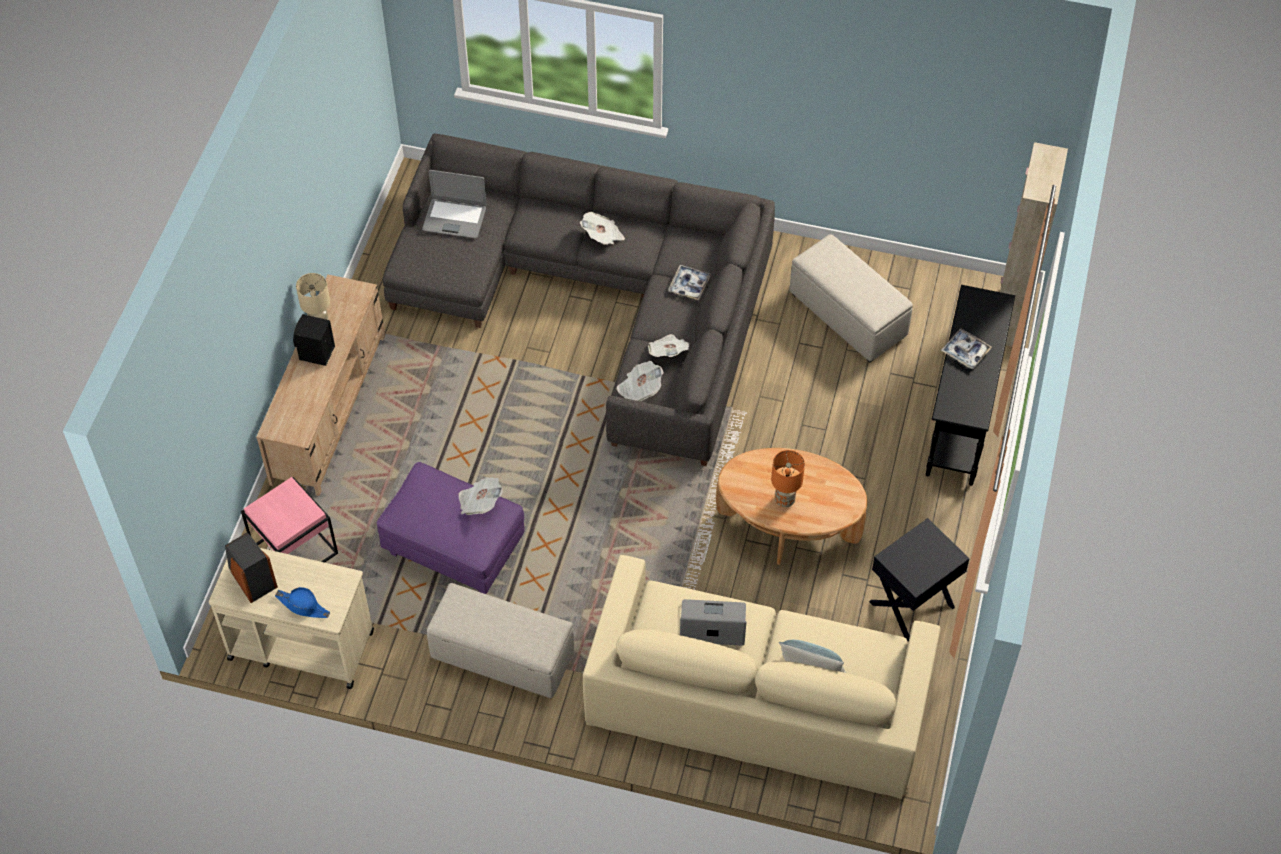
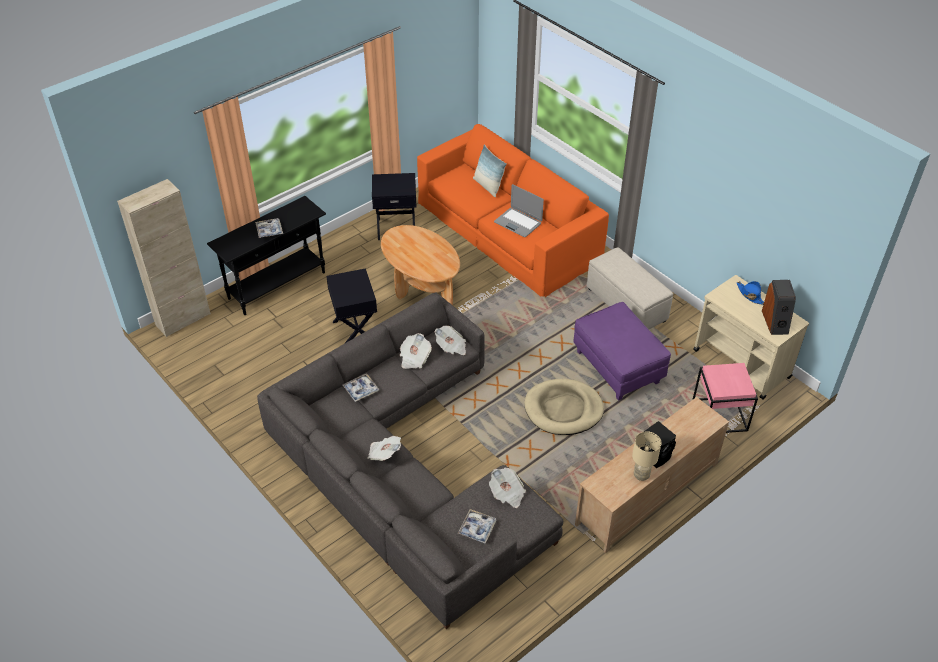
camera: 145 degrees left, 10 degrees down
laptop [422,170,486,238] -> tray [458,509,497,544]
newspaper [458,477,503,515] -> newspaper moved to [489,468,526,508]
beige sofa [582,555,941,799] -> orange sofa [417,124,609,297]
orange table lamp [771,450,805,507] -> none
beige ottoman [789,234,913,363] -> none
none -> black side table [326,268,377,344]
none -> beige dog bed [524,379,604,435]

